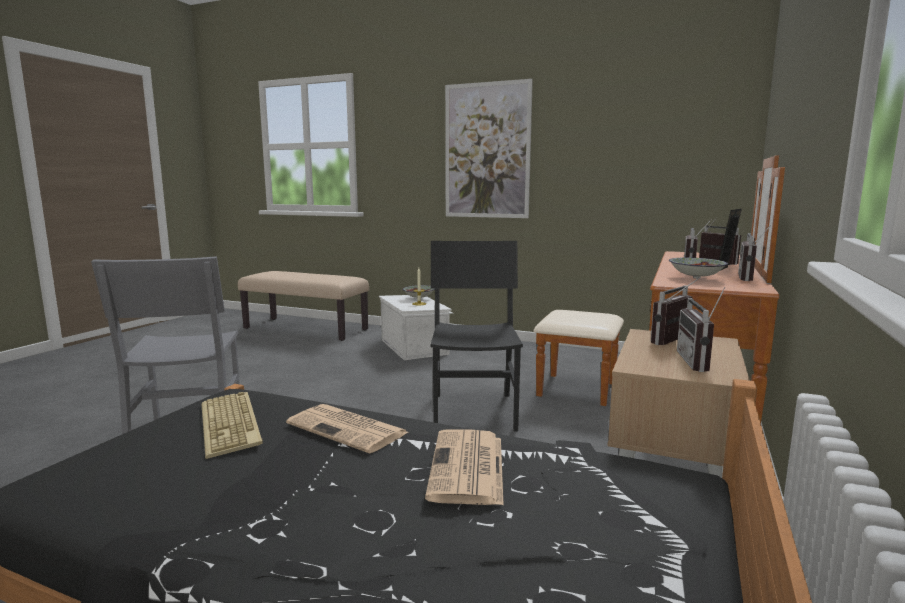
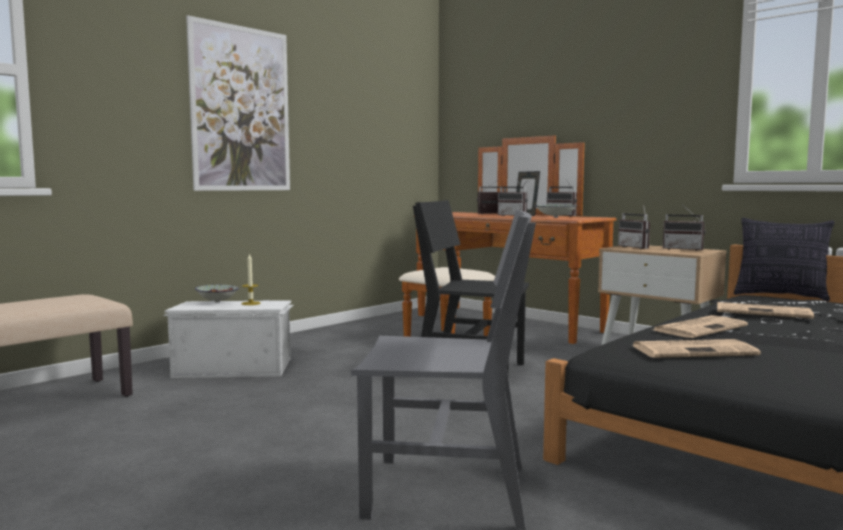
camera: 70 degrees left, 5 degrees down
keyboard [202,392,263,459] -> newspaper [631,339,761,358]
none -> pillow [734,218,834,301]

